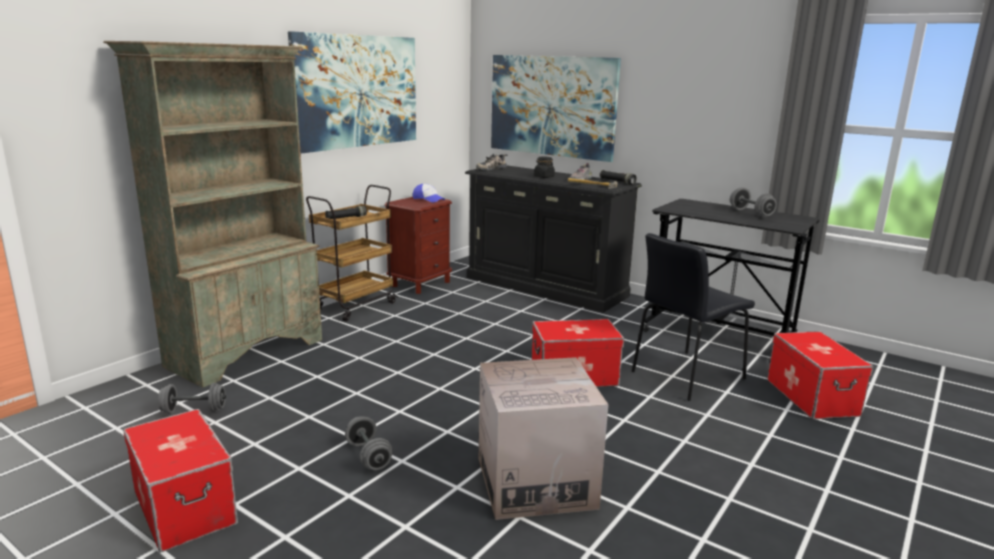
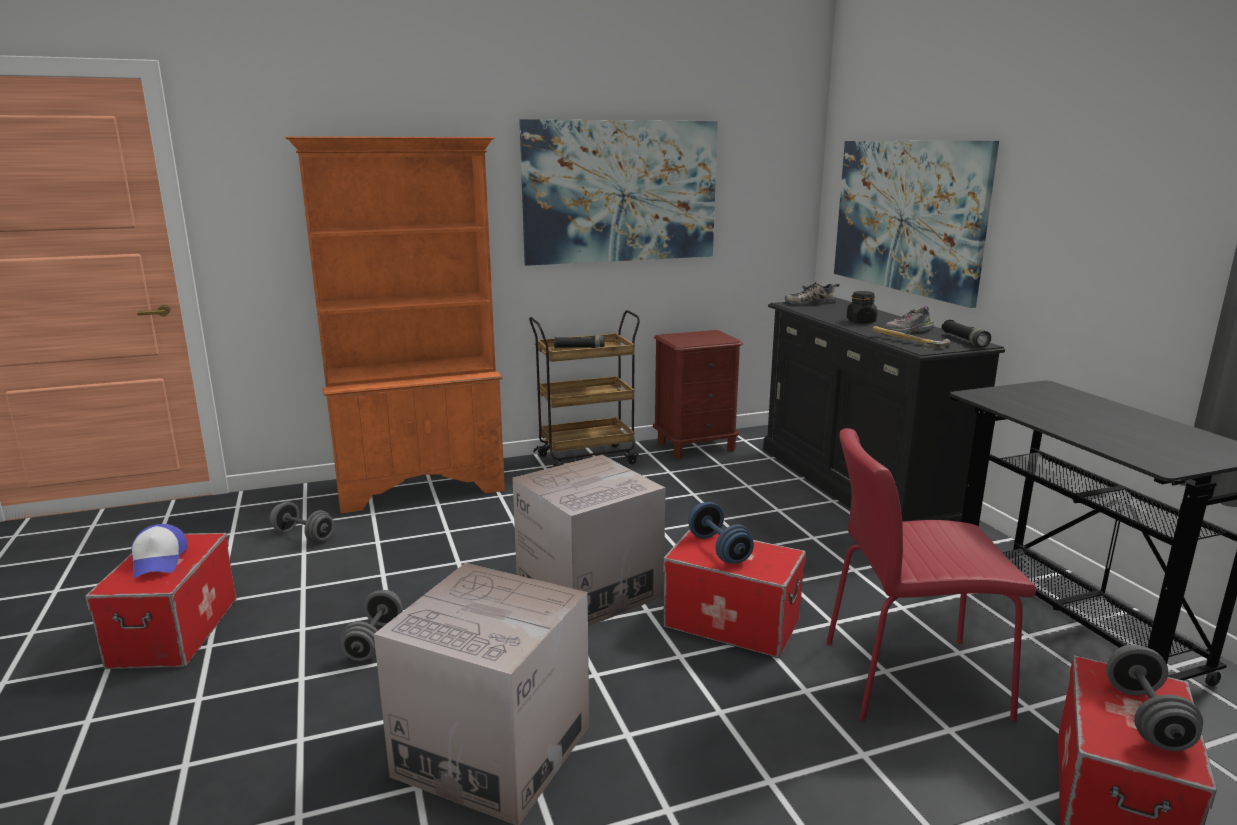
camera: 35 degrees right, 0 degrees up
green bookcase [104,41,322,387] -> orange bookcase [286,136,505,513]
cap [413,184,445,202] -> cap moved to [131,524,187,578]
black chair [631,233,755,401] -> red chair [826,428,1036,721]
grey dumbbell [730,187,777,218] -> grey dumbbell moved to [1106,645,1203,751]
none -> cardboard box [512,455,666,627]
none -> blue dumbbell [688,502,754,563]

